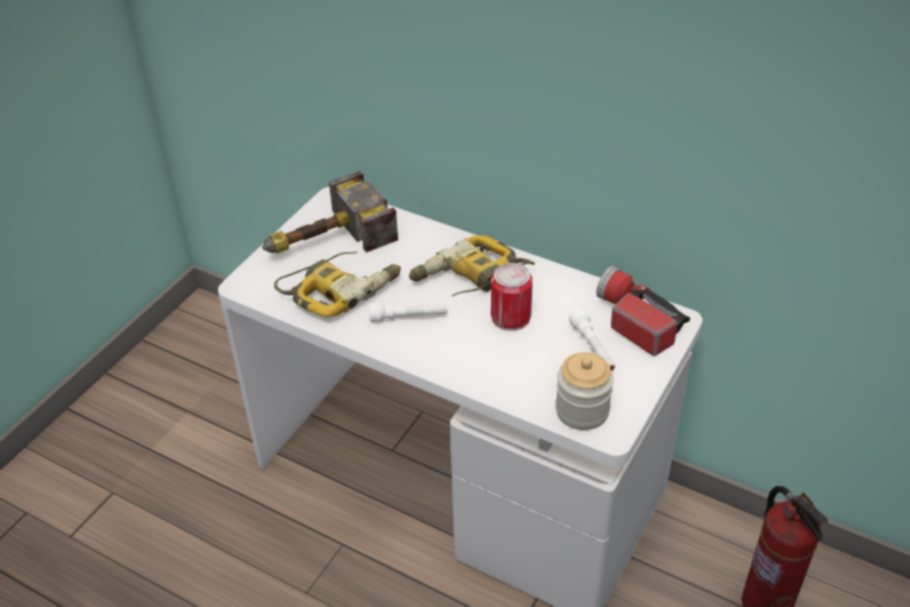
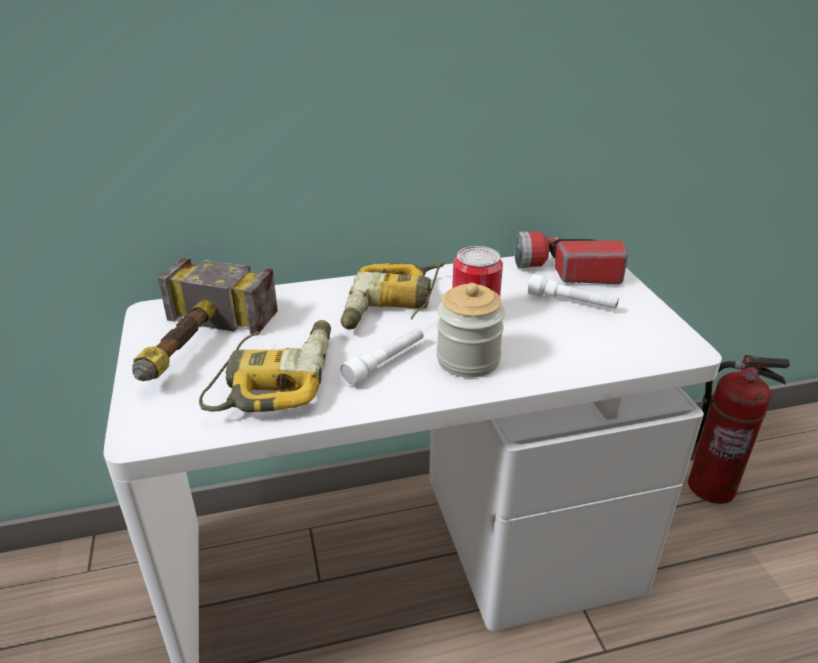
camera: 45 degrees left, 10 degrees down
jar [555,352,614,430] -> jar moved to [437,283,505,377]

